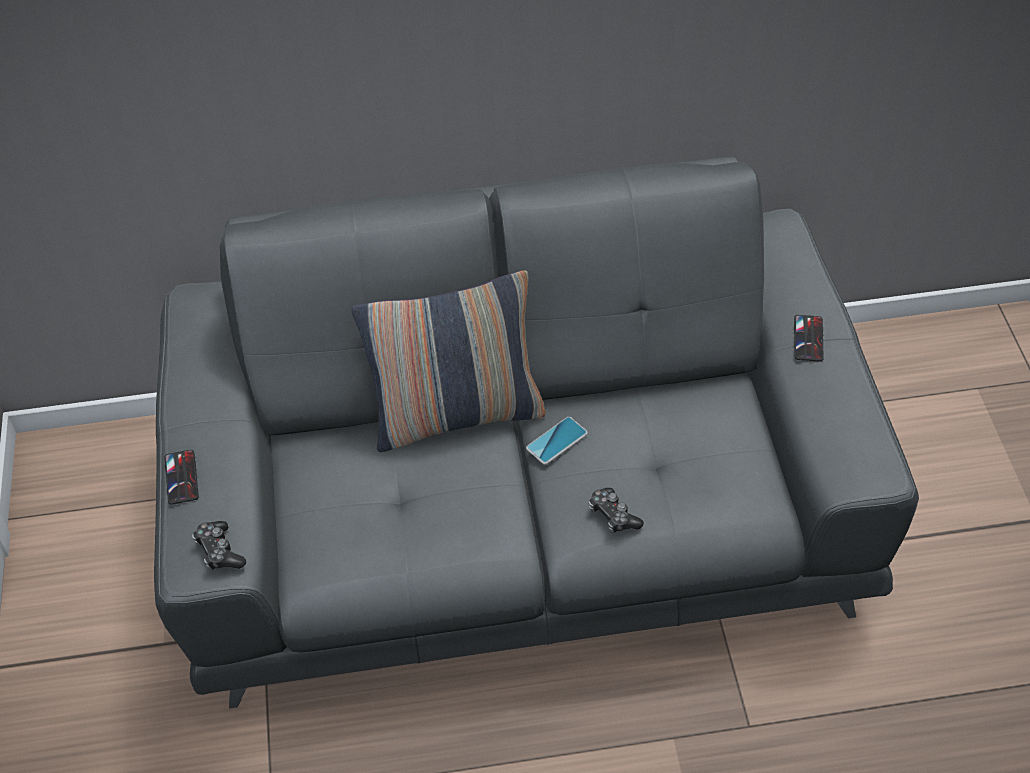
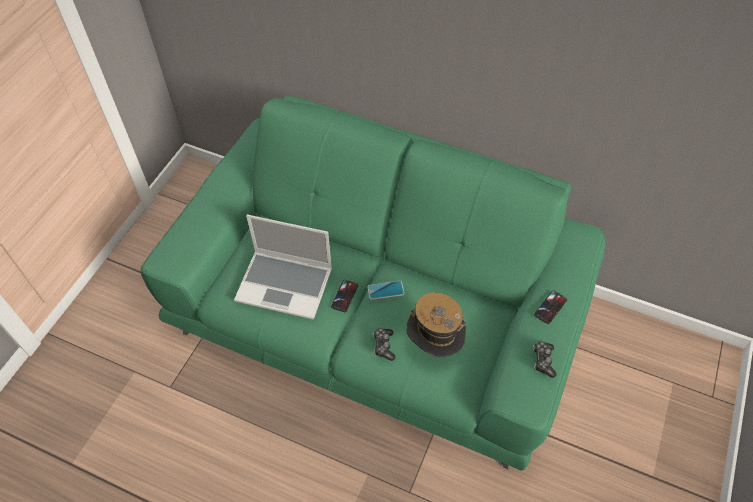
camera: 30 degrees right, 5 degrees up
grey sofa [154,157,919,709] -> green sofa [141,95,606,471]
phone [164,450,199,505] -> phone moved to [331,280,358,312]
game controller [192,521,246,570] -> game controller moved to [533,341,556,378]
pillow [352,270,546,452] -> none
none -> laptop [234,214,332,320]
none -> hat [405,292,466,357]

